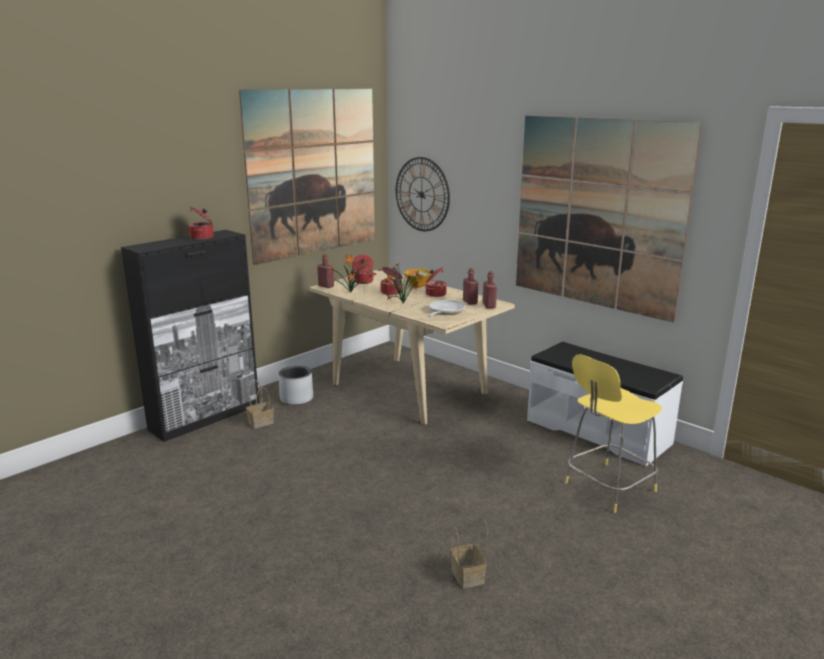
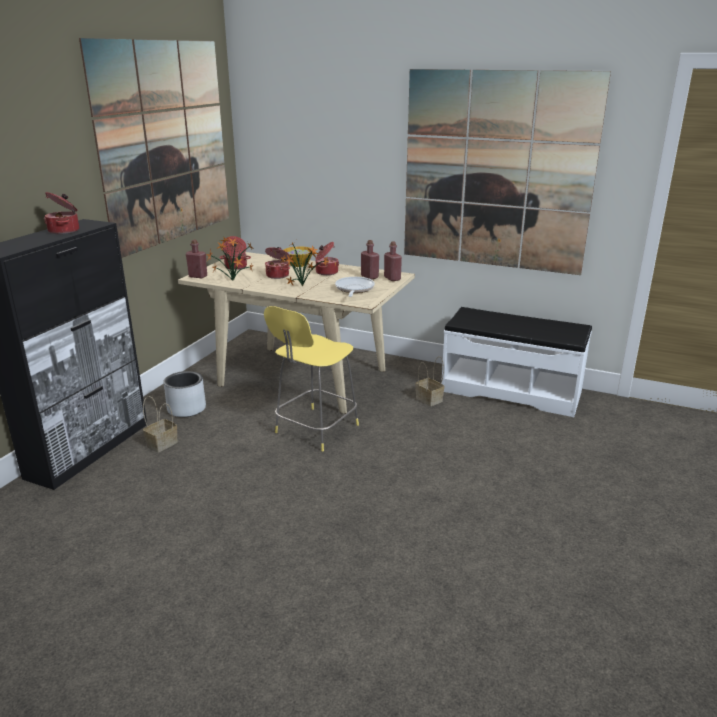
camera: 20 degrees left, 5 degrees up
wall clock [396,157,450,231] -> none
basket [451,520,488,589] -> basket moved to [416,356,444,406]
yellow stool [565,354,662,513] -> yellow stool moved to [264,306,359,451]

